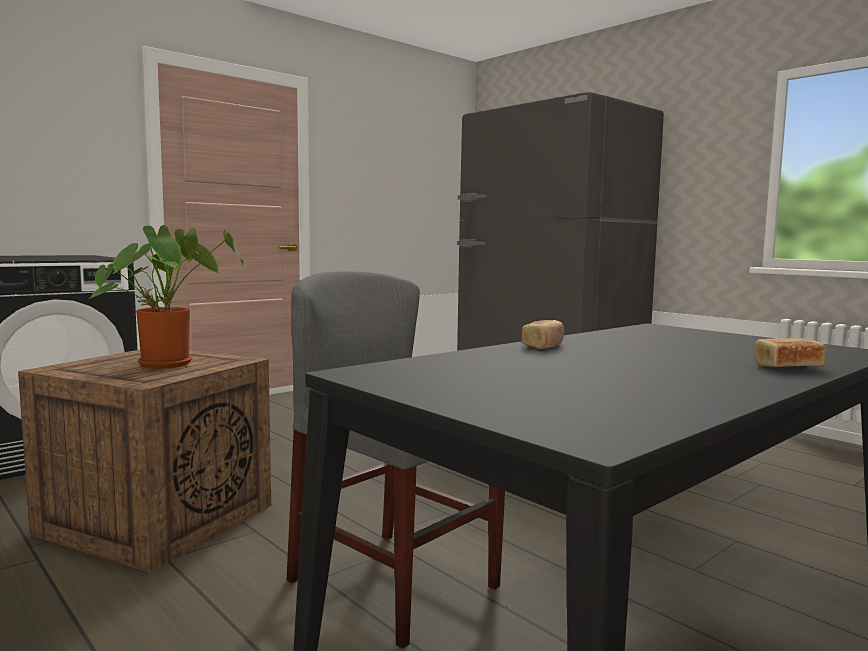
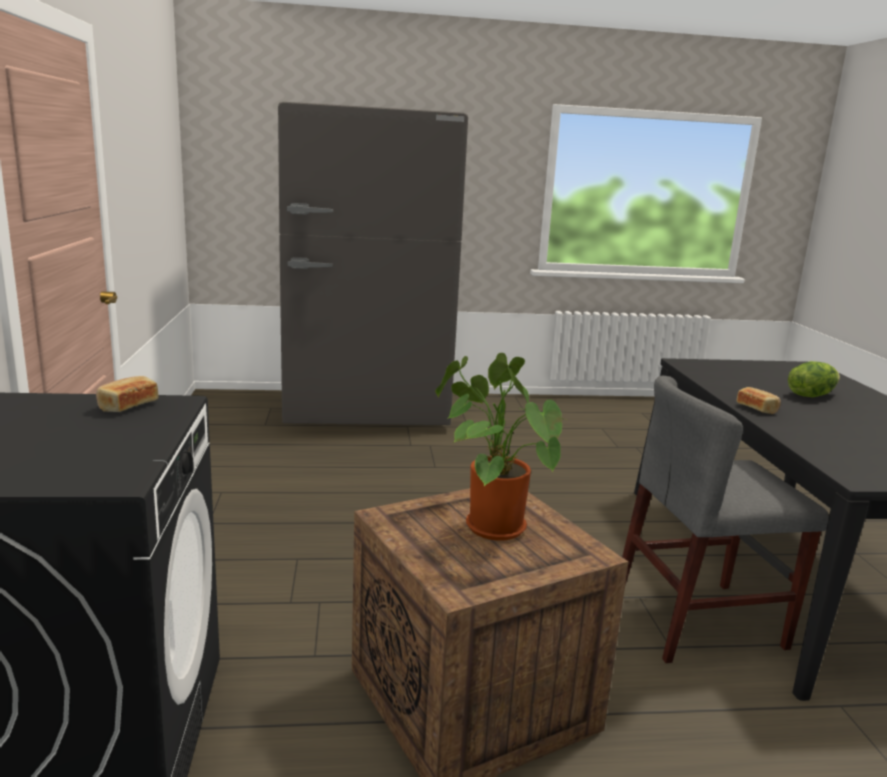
camera: 55 degrees left, 10 degrees up
bread [754,338,826,367] -> bread moved to [96,376,159,412]
none -> lettuce [788,361,840,397]

